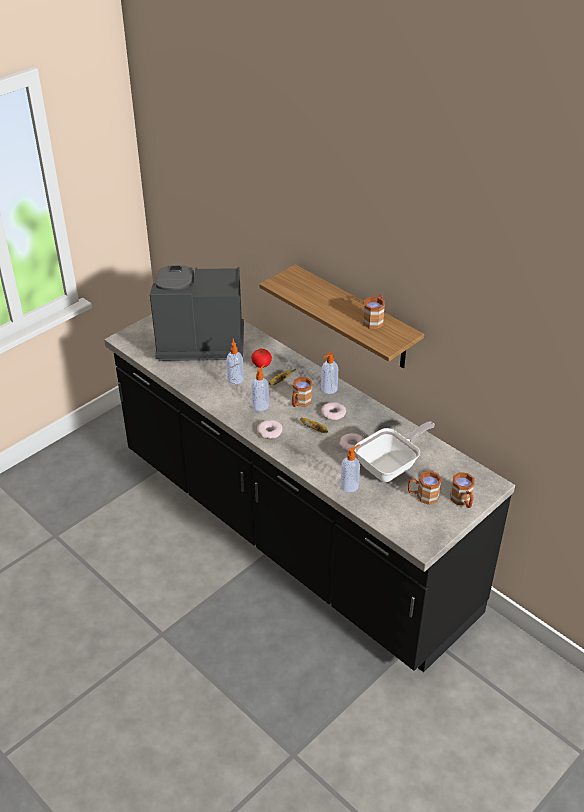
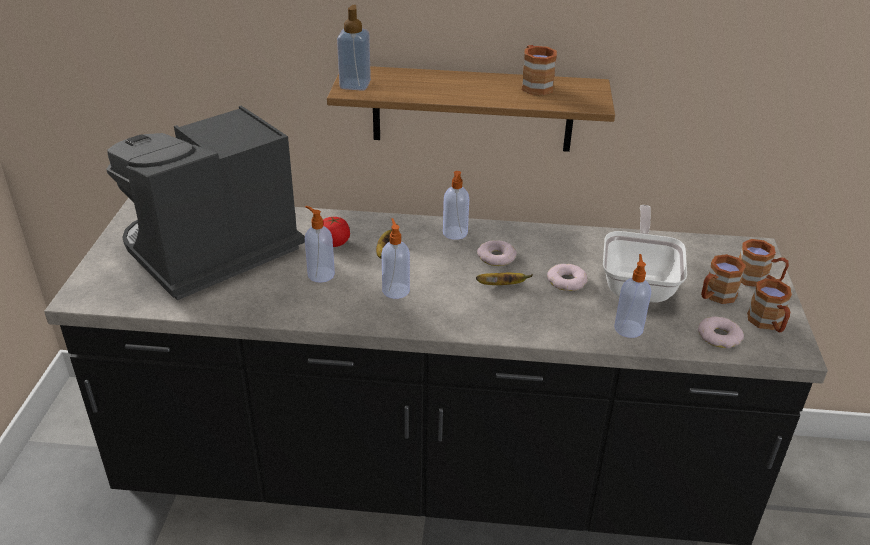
camera: 40 degrees left, 5 degrees down
donut [257,420,282,439] -> donut moved to [698,317,744,348]
brown mug [292,377,312,407] -> brown mug moved to [747,278,792,332]
none -> soap dispenser [337,5,371,91]

